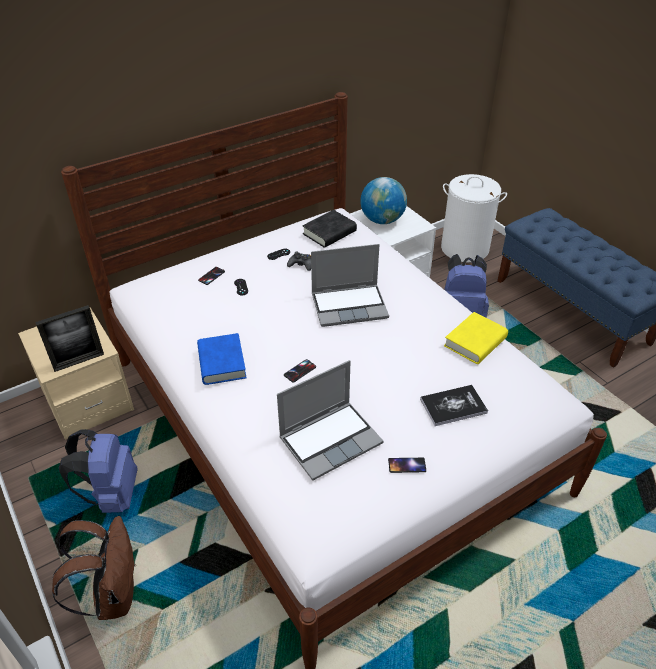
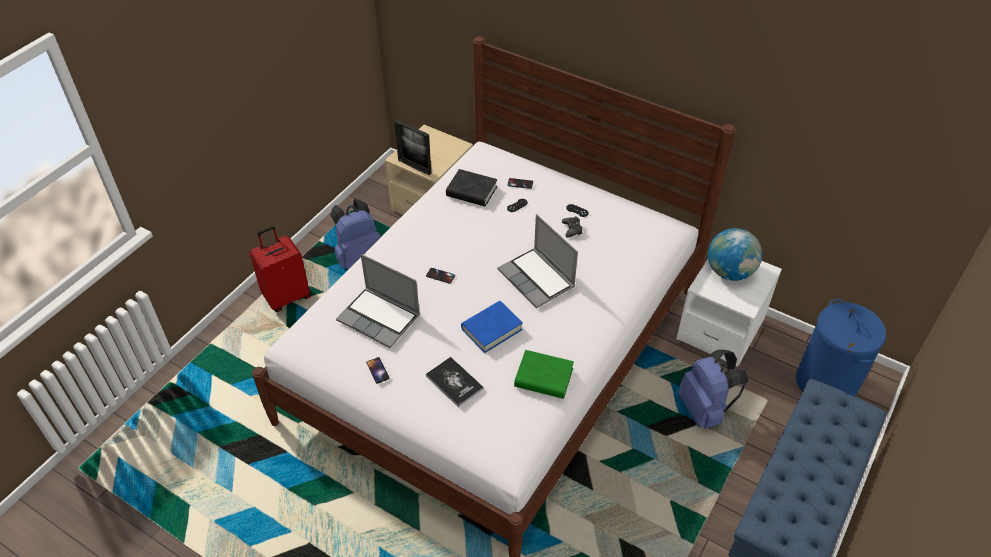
camera: 65 degrees right, 5 degrees up
brown backpack [52,516,136,620] -> red suitcase [249,226,311,312]
blue book [197,333,247,385] -> blue book moved to [461,301,523,353]
black book [303,210,357,248] -> black book moved to [446,169,497,206]
white laundry basket [441,174,507,262] -> blue laundry basket [796,299,886,397]
yellow book [444,312,508,364] -> green book [514,350,574,399]

